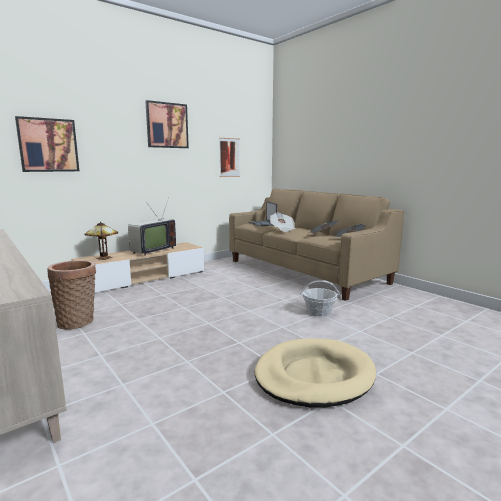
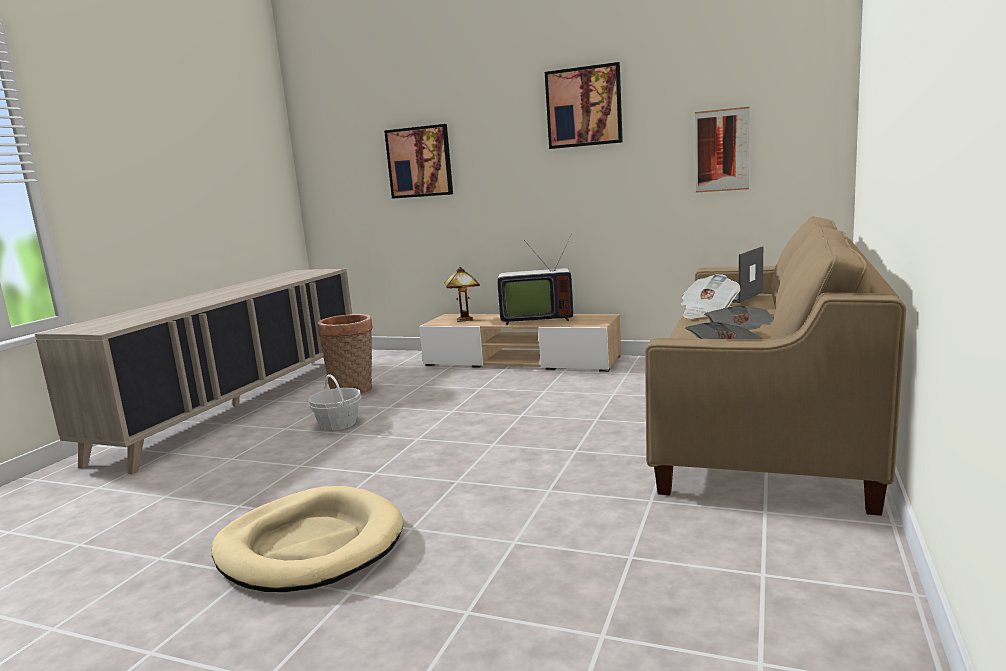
camera: 60 degrees right, 0 degrees up
basket [300,280,340,316] -> basket moved to [308,374,362,431]

